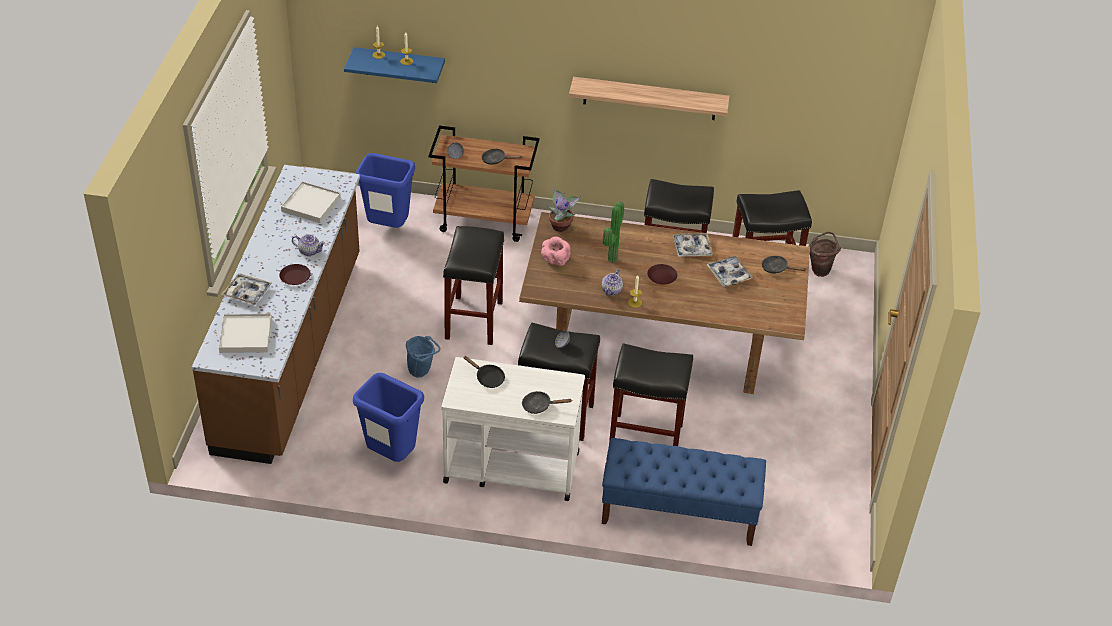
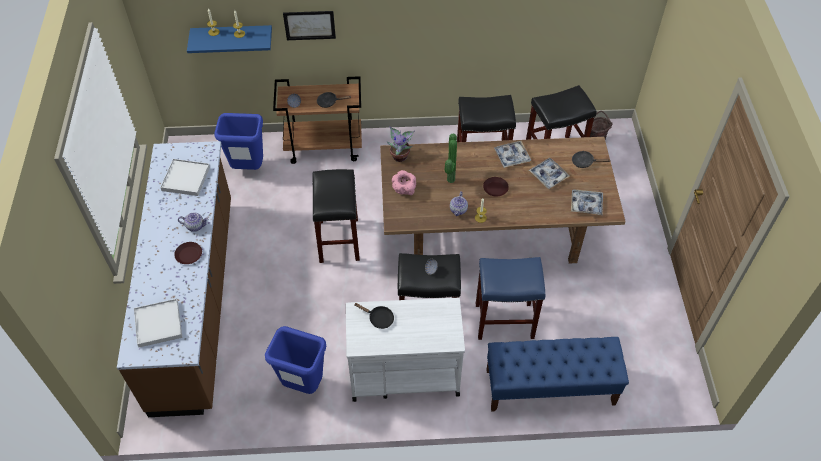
camera: 10 degrees left, 10 degrees up
tray [221,274,272,305] -> tray moved to [571,189,603,215]
blue bucket [406,336,440,378] -> none
black frying pan [522,391,572,414] -> none
shelf [569,77,730,120] -> none
black stool [609,343,693,446] -> blue stool [476,257,545,340]
none -> picture [283,11,336,40]

